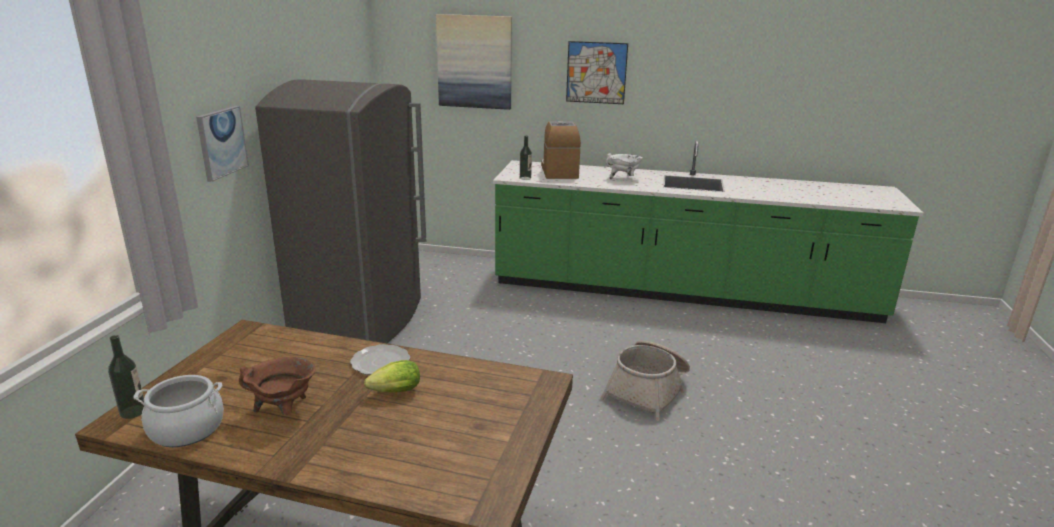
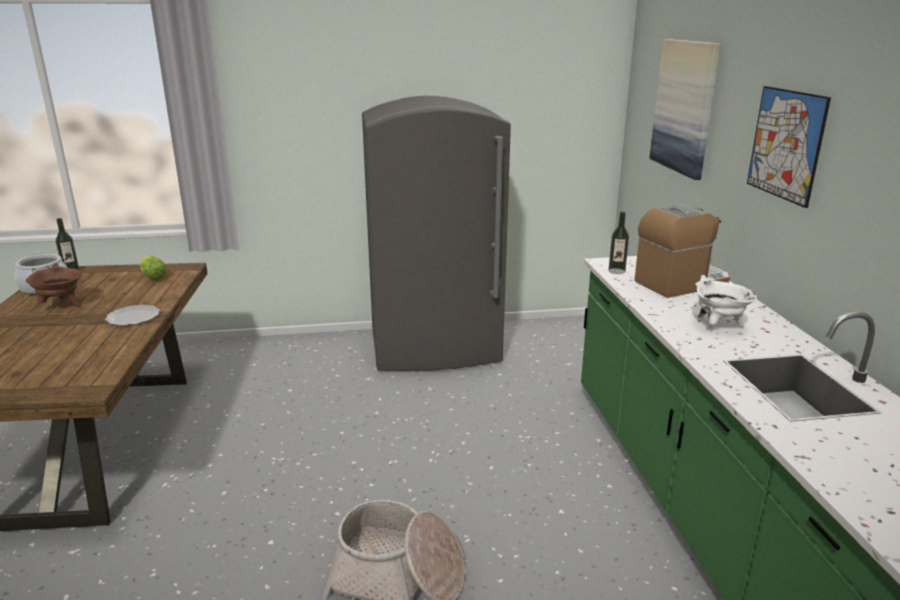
camera: 70 degrees right, 0 degrees up
picture [196,106,249,182] -> none
lettuce [364,360,420,393] -> lettuce moved to [140,256,167,280]

